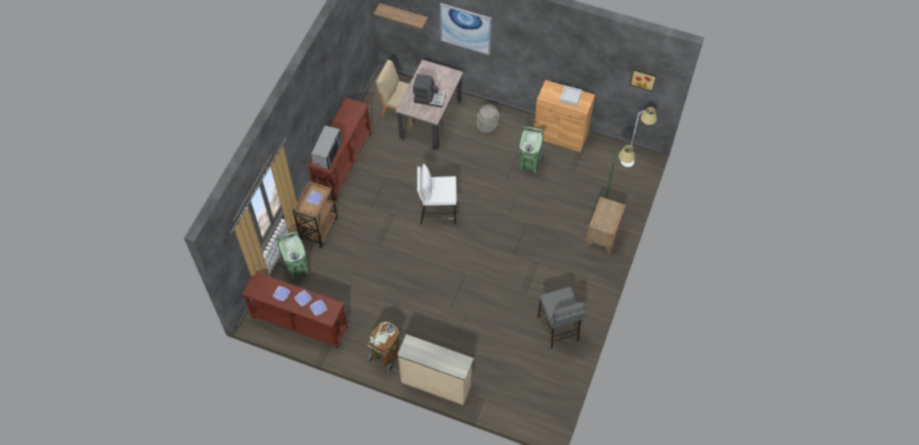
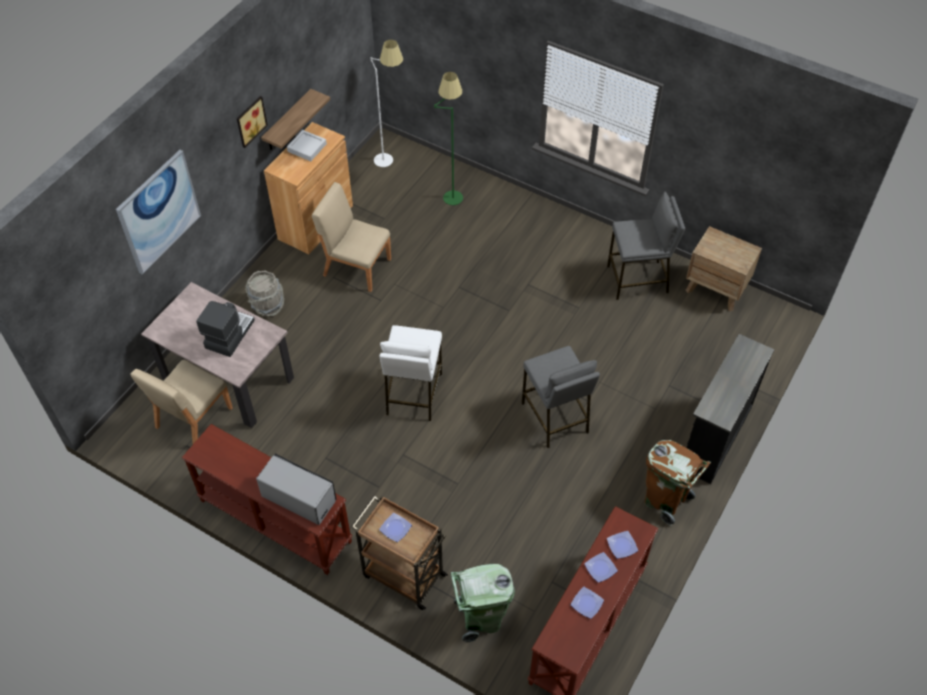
camera: 80 degrees left, 5 degrees down
shelf [374,3,428,29] -> shelf moved to [261,89,330,150]
beige dresser [397,334,474,405] -> black dresser [687,334,775,484]
green trash can [519,126,544,173] -> beige chair [312,182,391,292]
brown nightstand [586,197,626,253] -> brown nightstand moved to [686,226,762,311]
picture [630,69,657,92] -> picture moved to [237,96,268,148]
none -> grey stool [522,346,600,448]

